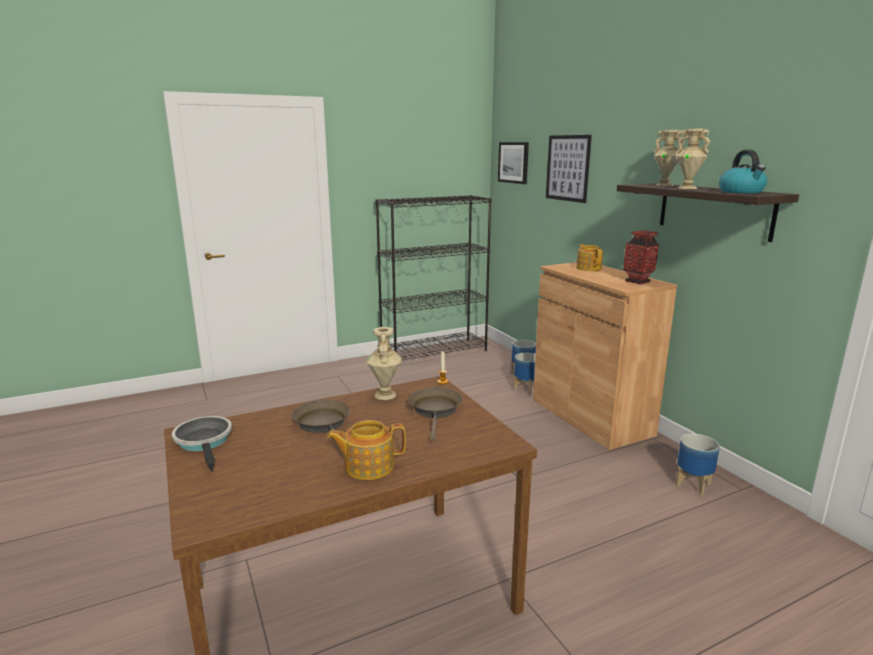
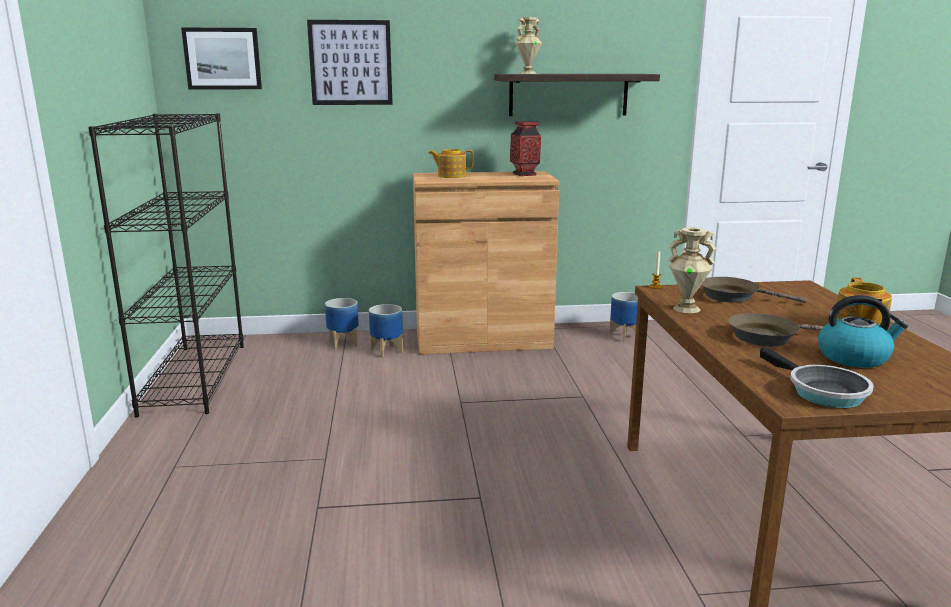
camera: 70 degrees left, 0 degrees up
frying pan [172,416,232,472] -> frying pan turned 105 degrees counterclockwise [760,347,874,408]
beige vase [676,129,711,189] -> none
kettle [719,149,767,194] -> kettle moved to [818,295,908,368]

